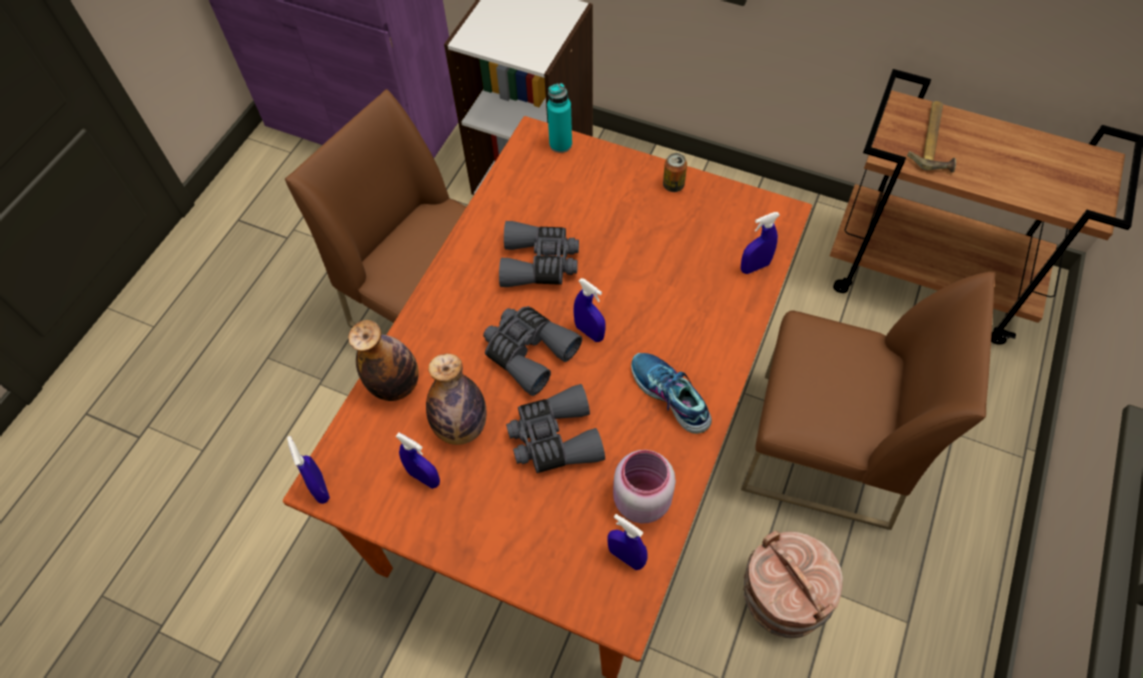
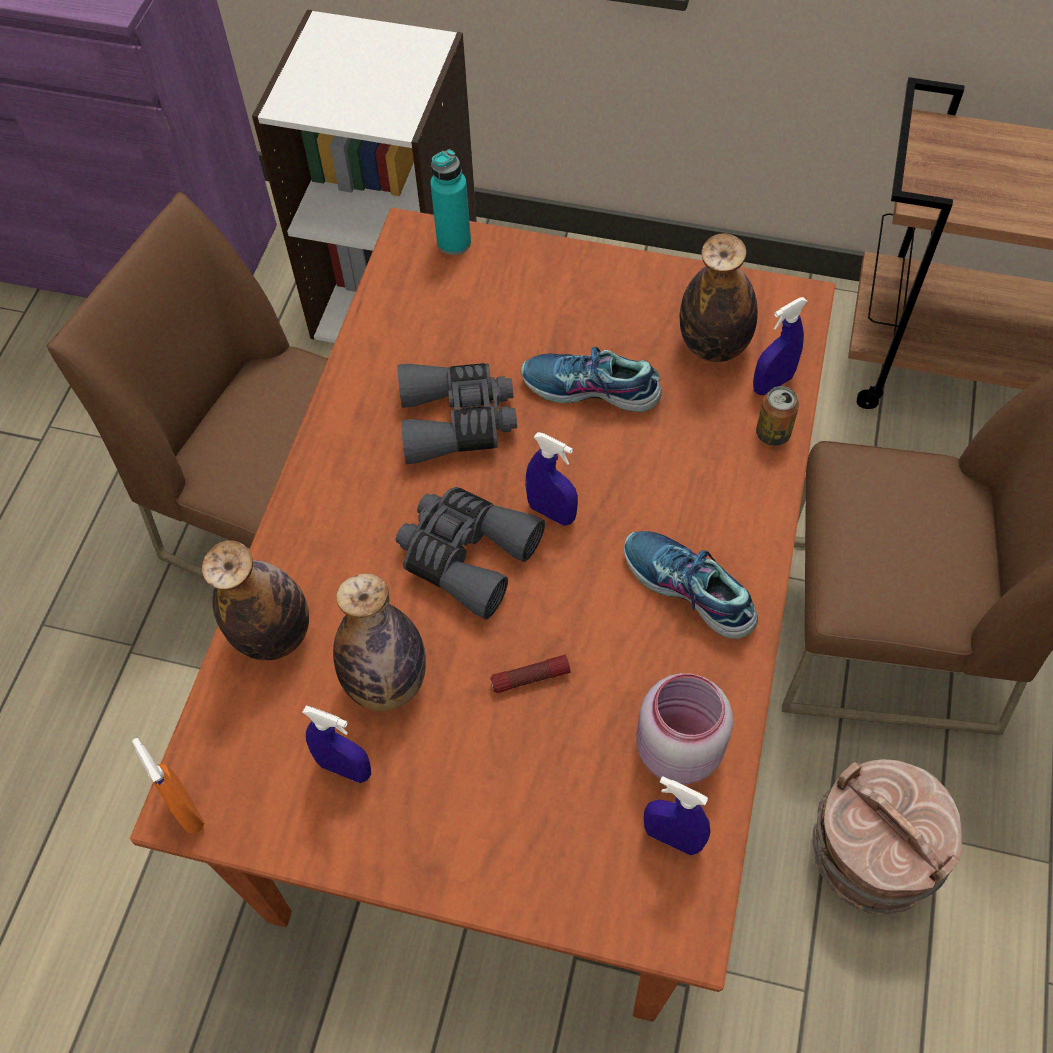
camera: 10 degrees left, 0 degrees up
blue spray bottle [287,436,330,504] -> orange spray bottle [132,738,204,834]
grey binoculars [506,384,605,473] -> flashlight [490,655,571,693]
can [663,153,687,192] -> can moved to [756,386,799,446]
hammer [907,101,956,173] -> none
none -> shoe [521,347,662,412]
none -> bottle [680,233,758,362]

